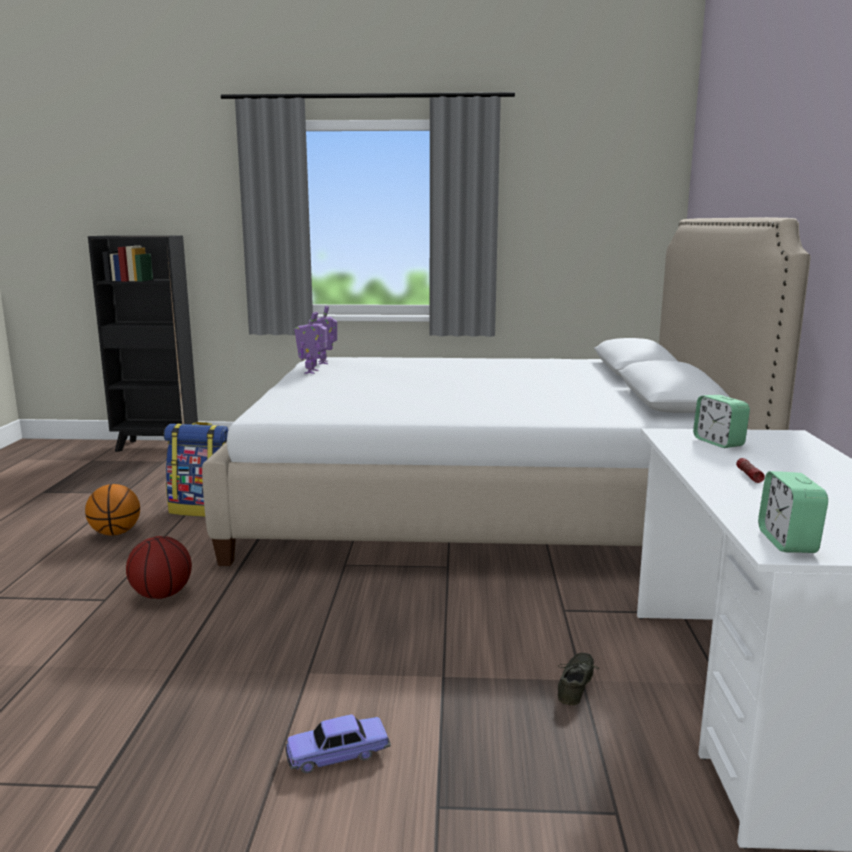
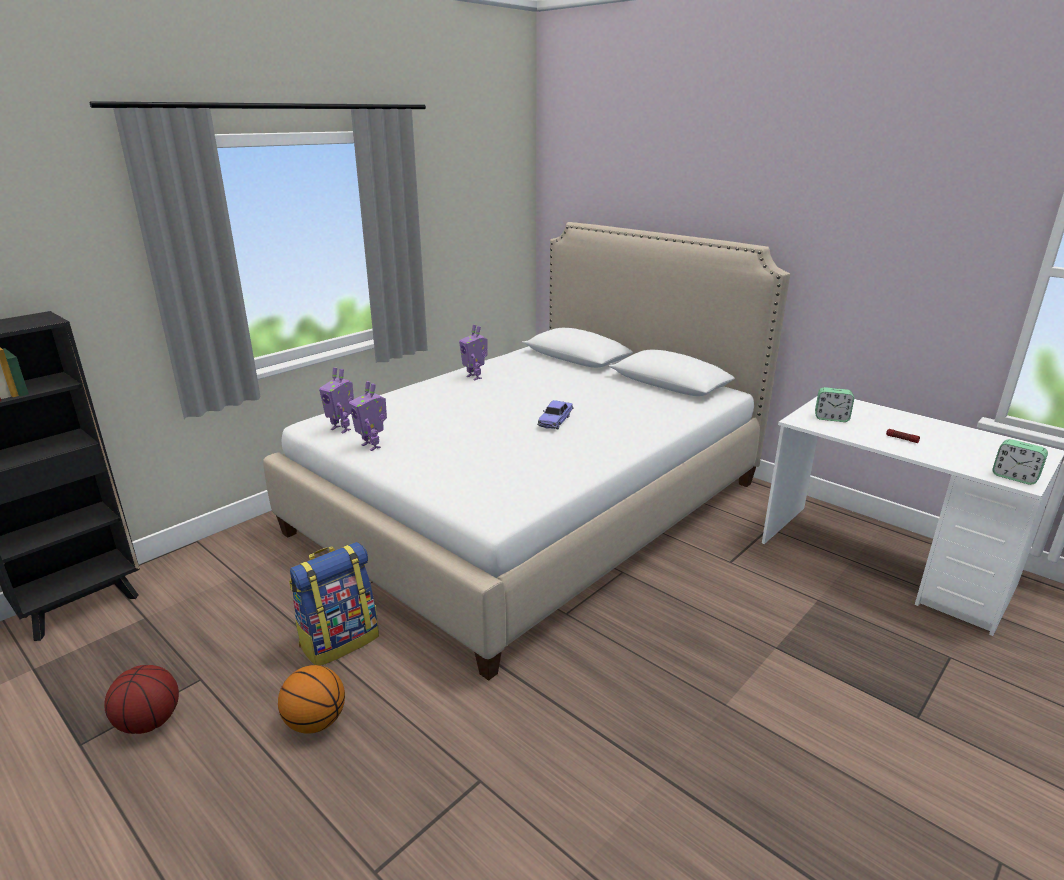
camera: 50 degrees left, 10 degrees up
basketball [126,536,192,599] -> basketball moved to [104,665,179,734]
toy car [285,714,391,773] -> toy car moved to [537,400,574,429]
grey shoe [558,653,599,705] -> none
none -> toy robot [459,325,487,381]

